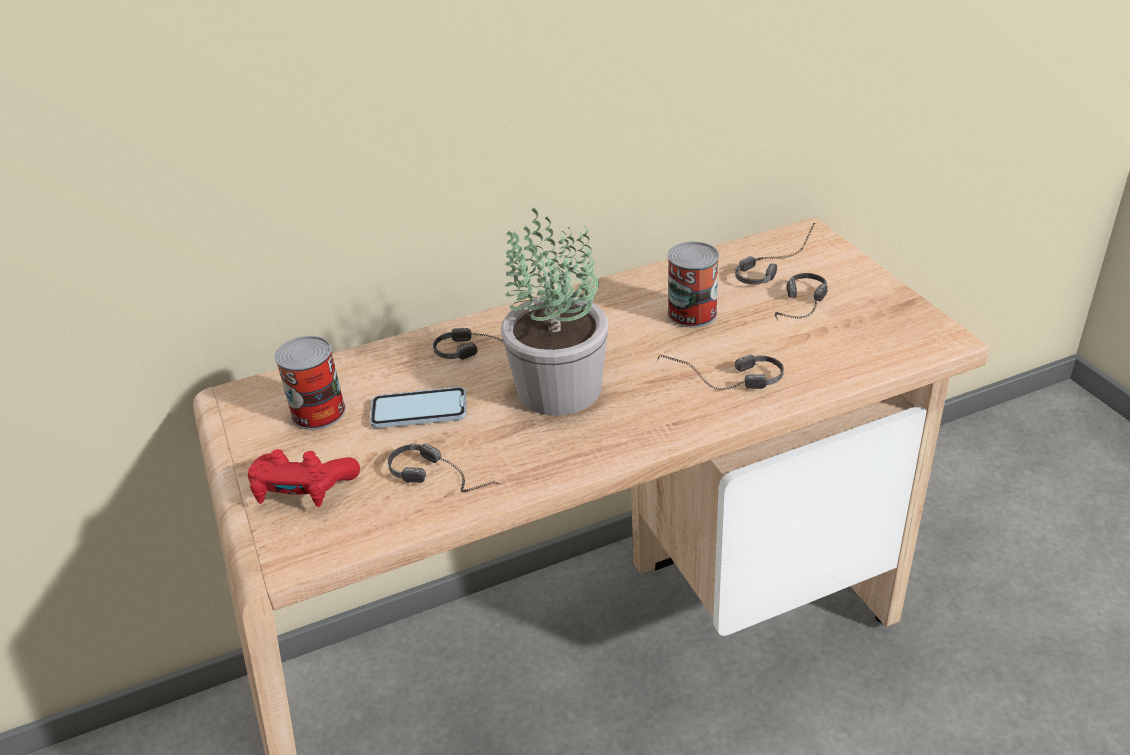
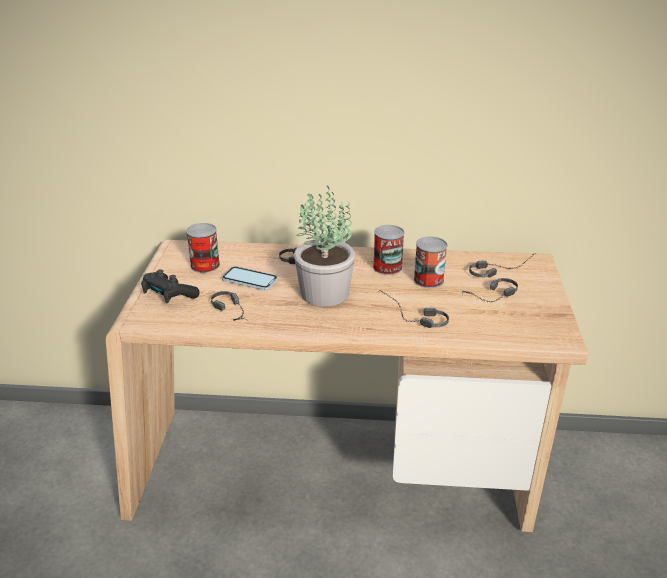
camera: 25 degrees right, 5 degrees down
red game controller [248,449,360,507] -> black game controller [141,269,200,304]
none -> can [373,225,404,275]

